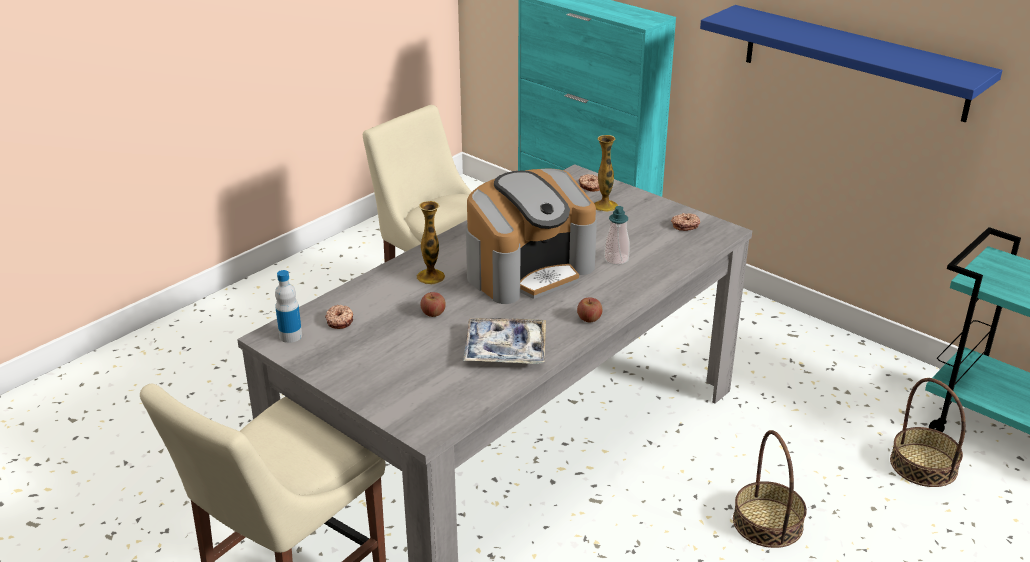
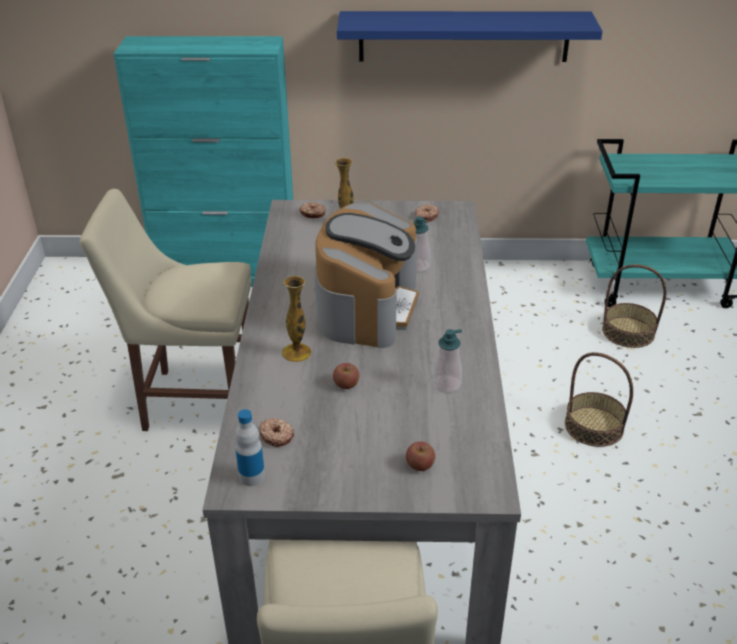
camera: 40 degrees left, 5 degrees up
tray [463,318,546,364] -> soap dispenser [433,329,462,393]
apple [577,298,602,322] -> apple moved to [406,441,435,471]

